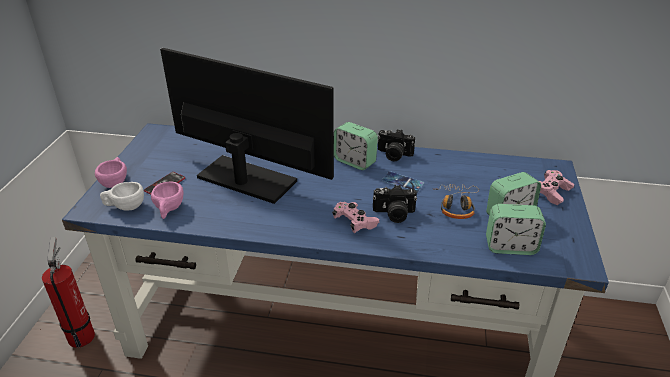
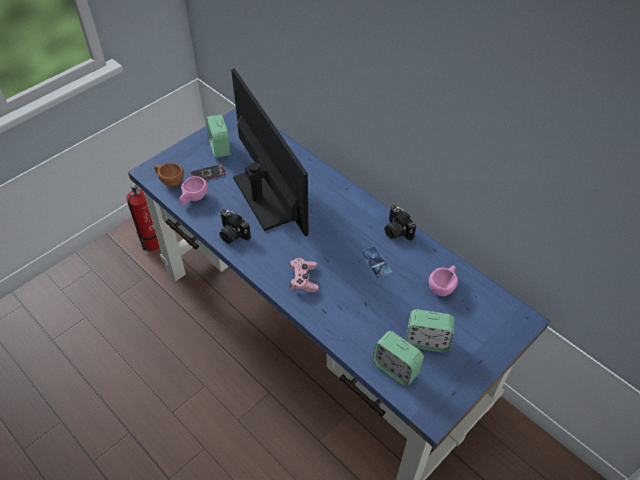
camera: 35 degrees right, 15 degrees up
pink cup [95,157,127,188] -> pink cup moved to [429,266,458,296]
white cup [100,182,144,210] -> brown cup [154,163,184,187]
alarm clock [334,122,378,170] -> alarm clock moved to [206,115,230,158]
camera [373,185,417,223] -> camera moved to [219,209,251,244]
headphones [435,184,479,219] -> none
pink game controller [539,170,574,205] -> none

